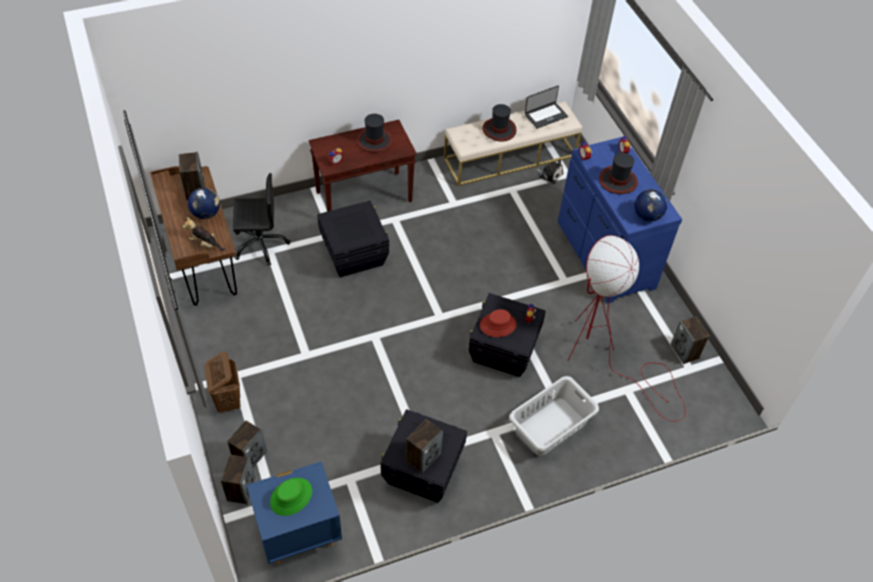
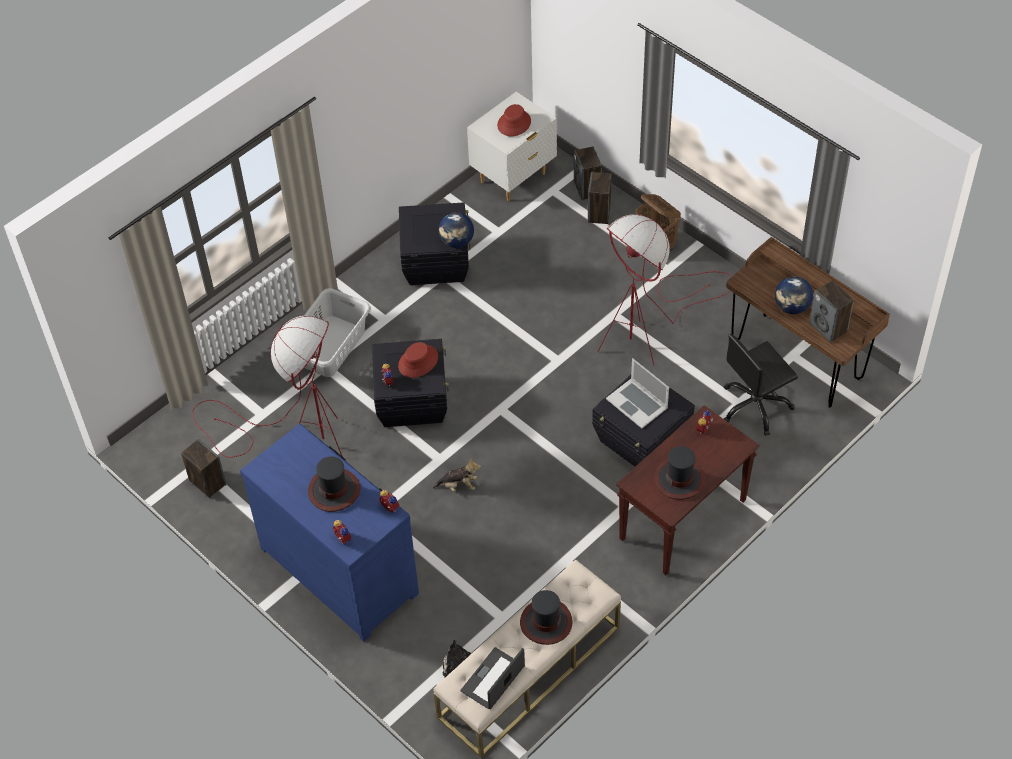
camera: 160 degrees right, 0 degrees up
plush toy [183,217,225,251] -> plush toy moved to [433,458,481,492]
blue nightstand [247,461,342,564] -> white nightstand [467,92,557,202]
green hat [270,478,312,516] -> red hat [497,104,531,136]
speaker [406,419,443,474] -> none
globe [634,189,667,222] -> globe moved to [439,212,474,248]
none -> red floor lamp [597,214,732,365]
none -> laptop [606,358,669,428]

